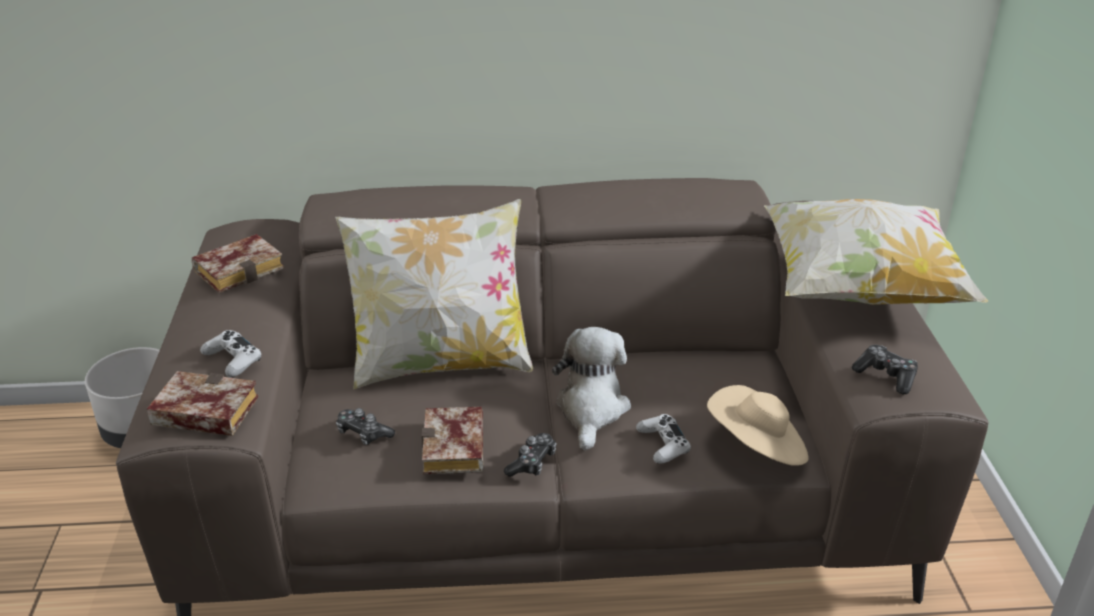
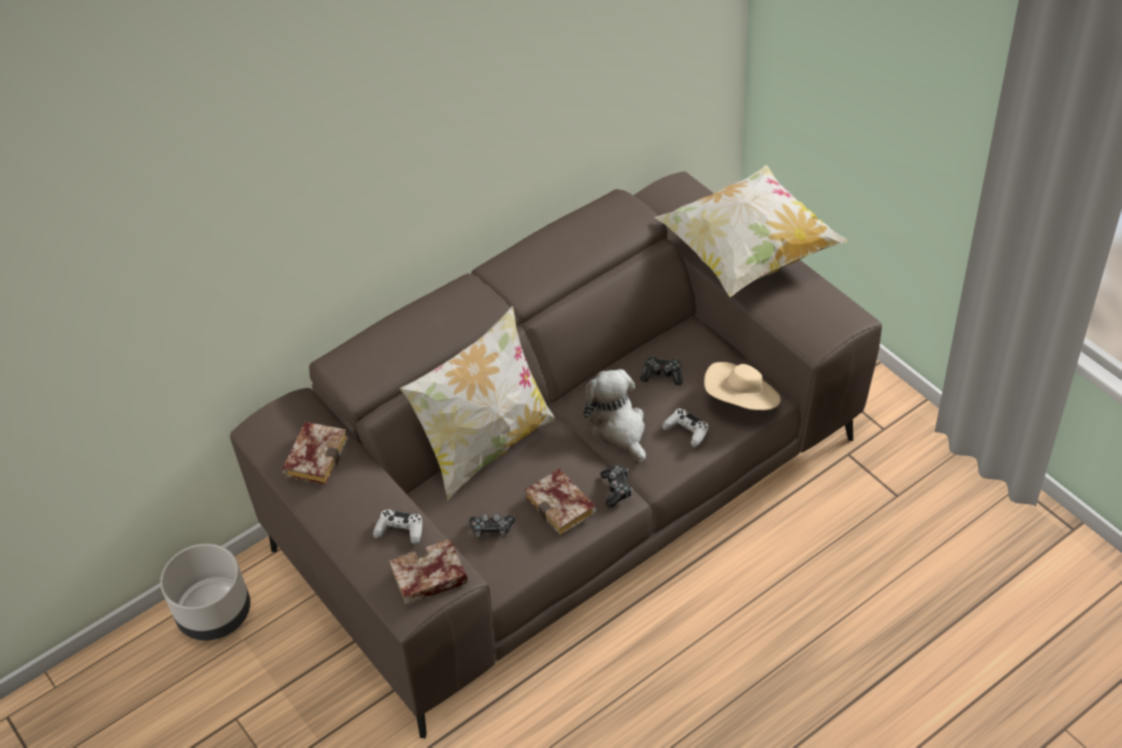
camera: 30 degrees left, 15 degrees up
game controller [852,345,918,394] -> game controller moved to [640,356,683,386]

